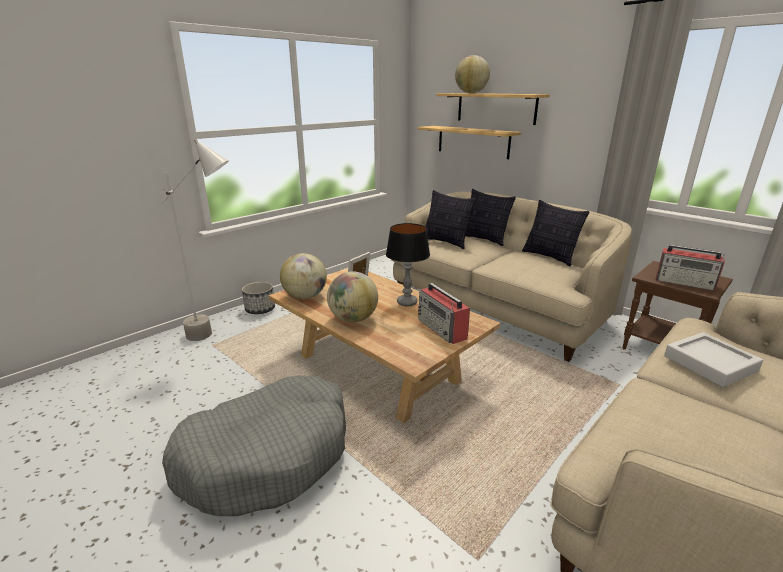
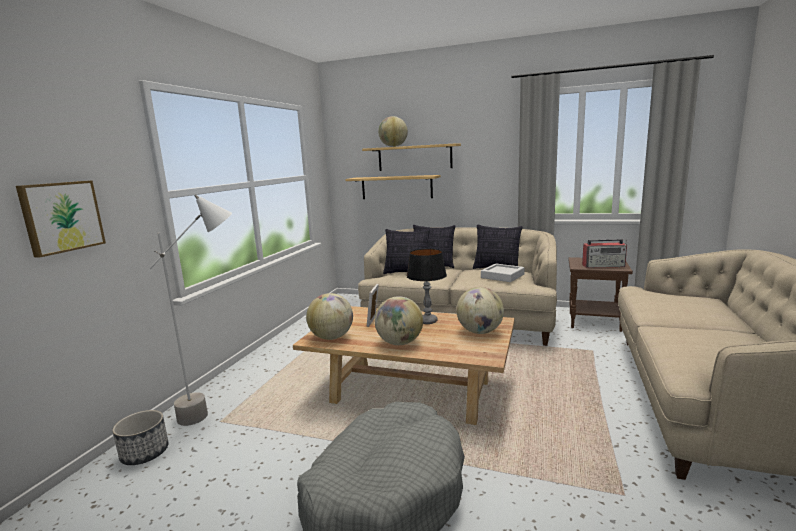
camera: 25 degrees left, 10 degrees down
planter [242,282,275,314] -> planter moved to [112,410,169,465]
radio [418,283,470,344] -> globe [456,287,504,334]
grey tray [664,332,763,387] -> grey tray moved to [481,263,525,282]
none -> picture [16,181,106,258]

